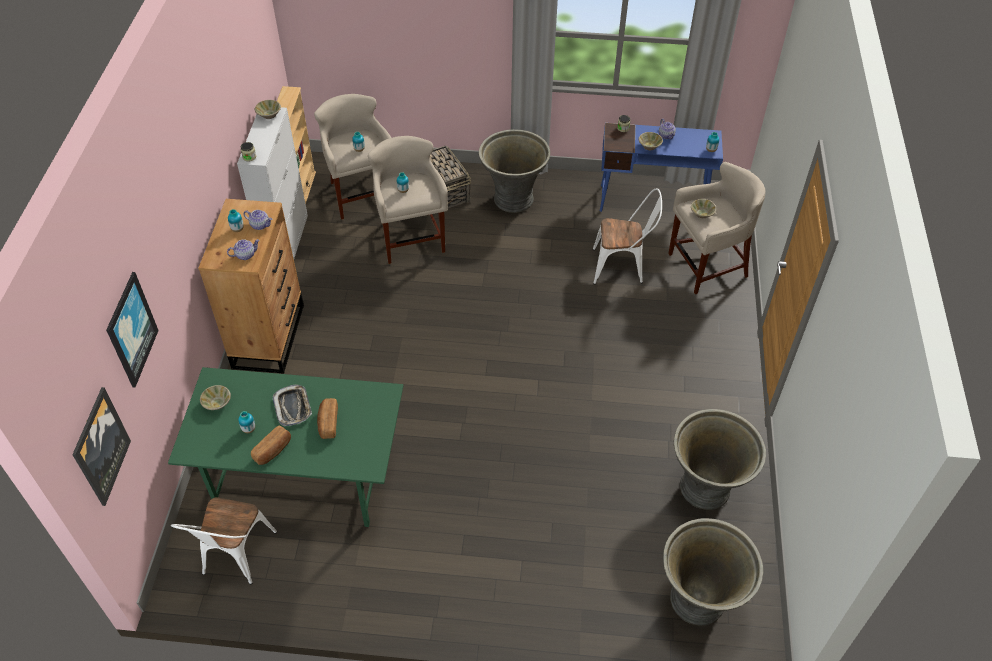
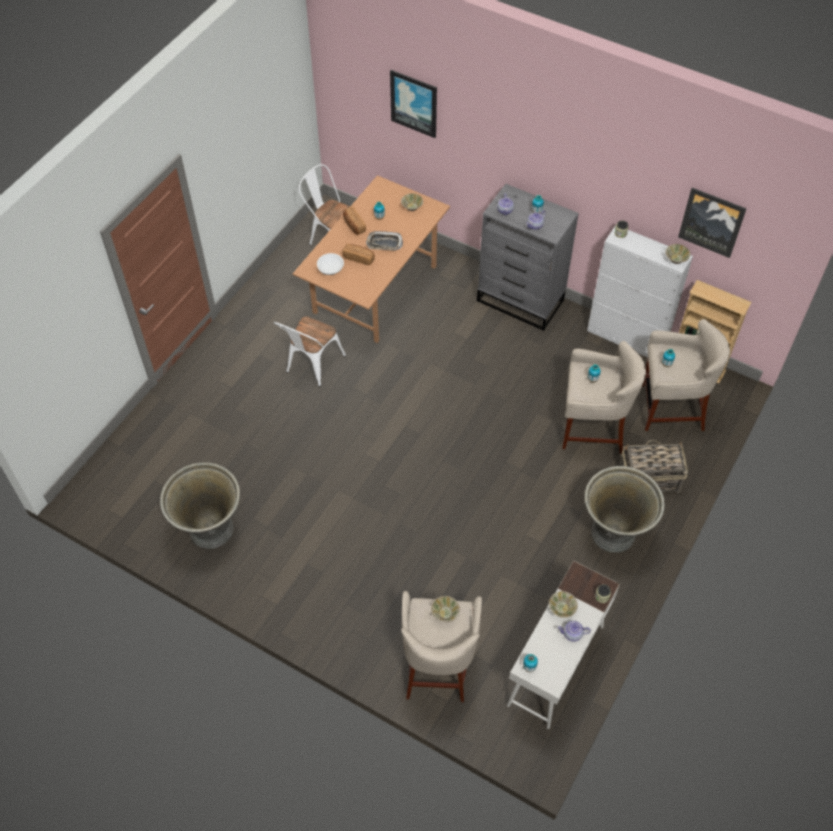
camera: 115 degrees right, 5 degrees up
picture [72,387,131,506] -> picture moved to [678,188,747,258]
green dining table [168,367,404,527] -> brown dining table [293,175,450,343]
brown dresser [198,199,304,374] -> grey dresser [477,184,579,331]
white chair [593,188,662,285] -> white chair moved to [274,316,346,387]
blue desk [600,123,723,212] -> white desk [507,561,620,729]
grey planter [663,518,763,626] -> none
none -> white bowl [317,253,344,275]

